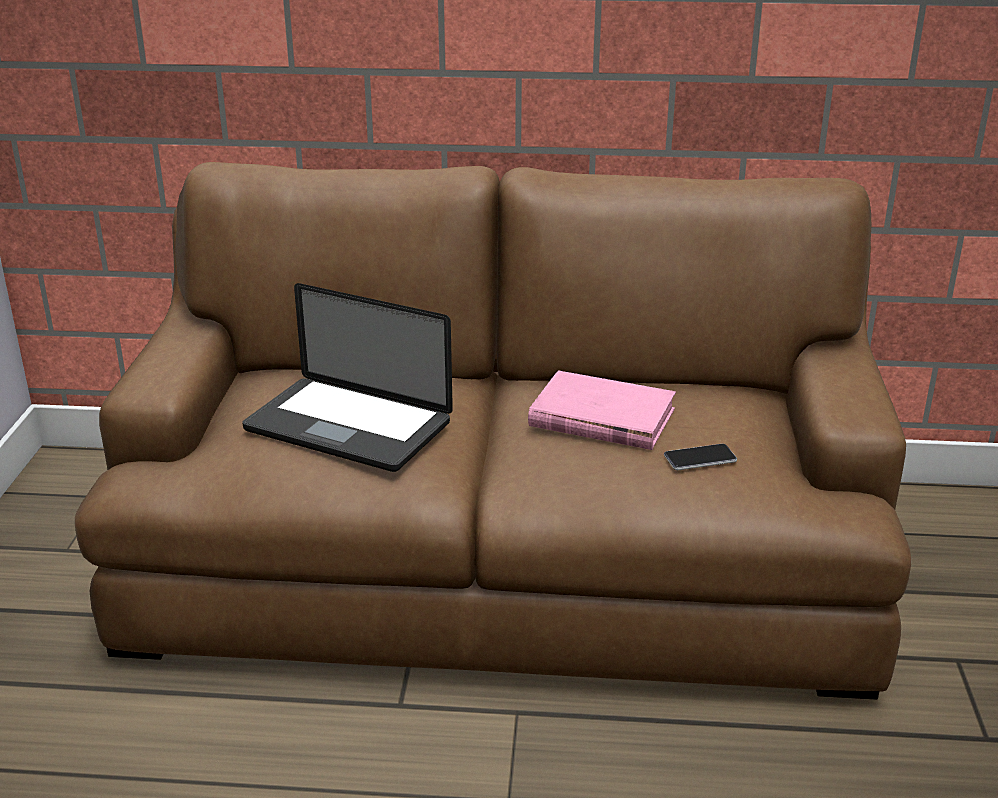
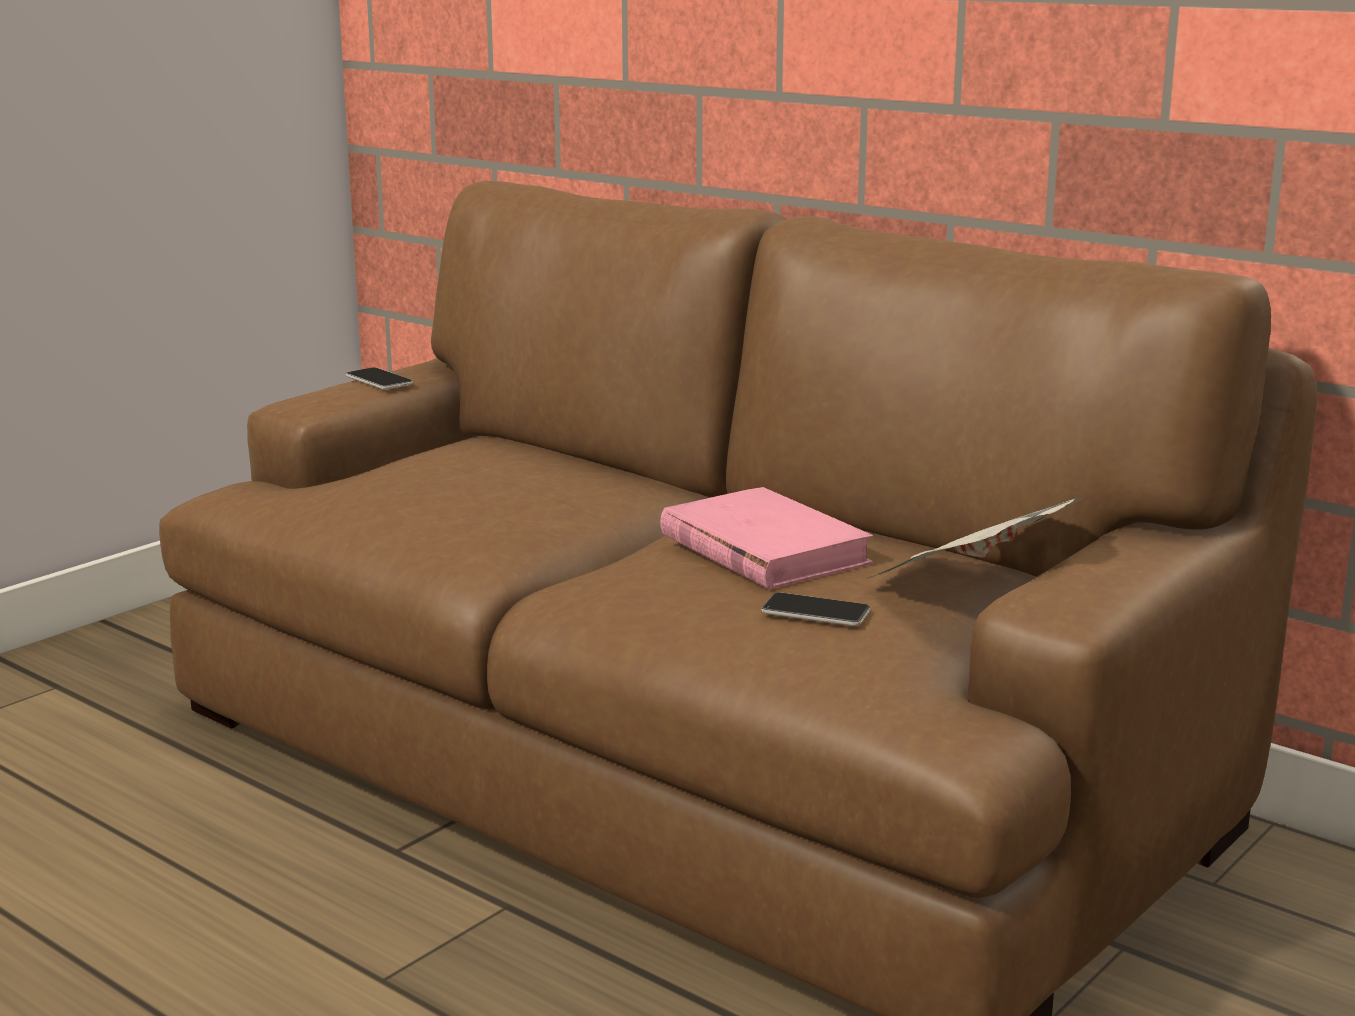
camera: 35 degrees right, 10 degrees down
laptop [242,283,453,472] -> none
none -> phone [346,367,413,390]
none -> newspaper [868,498,1083,578]

